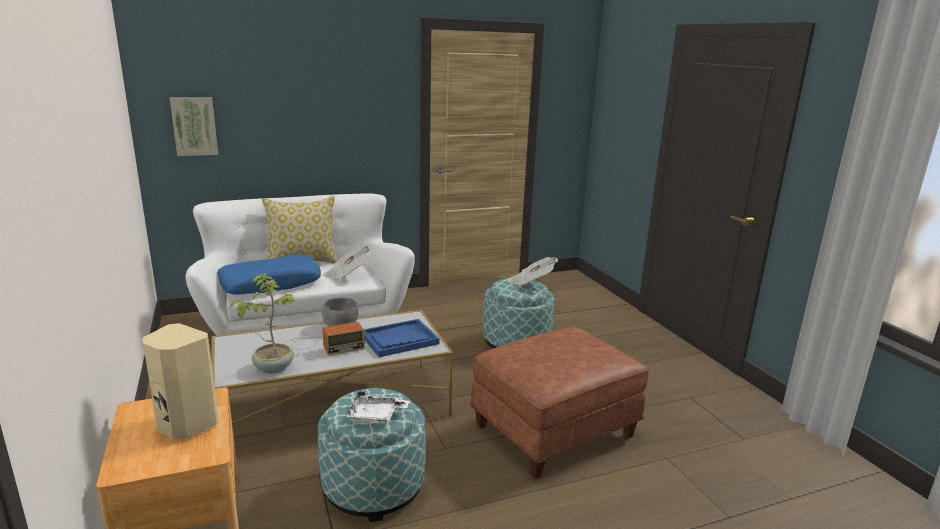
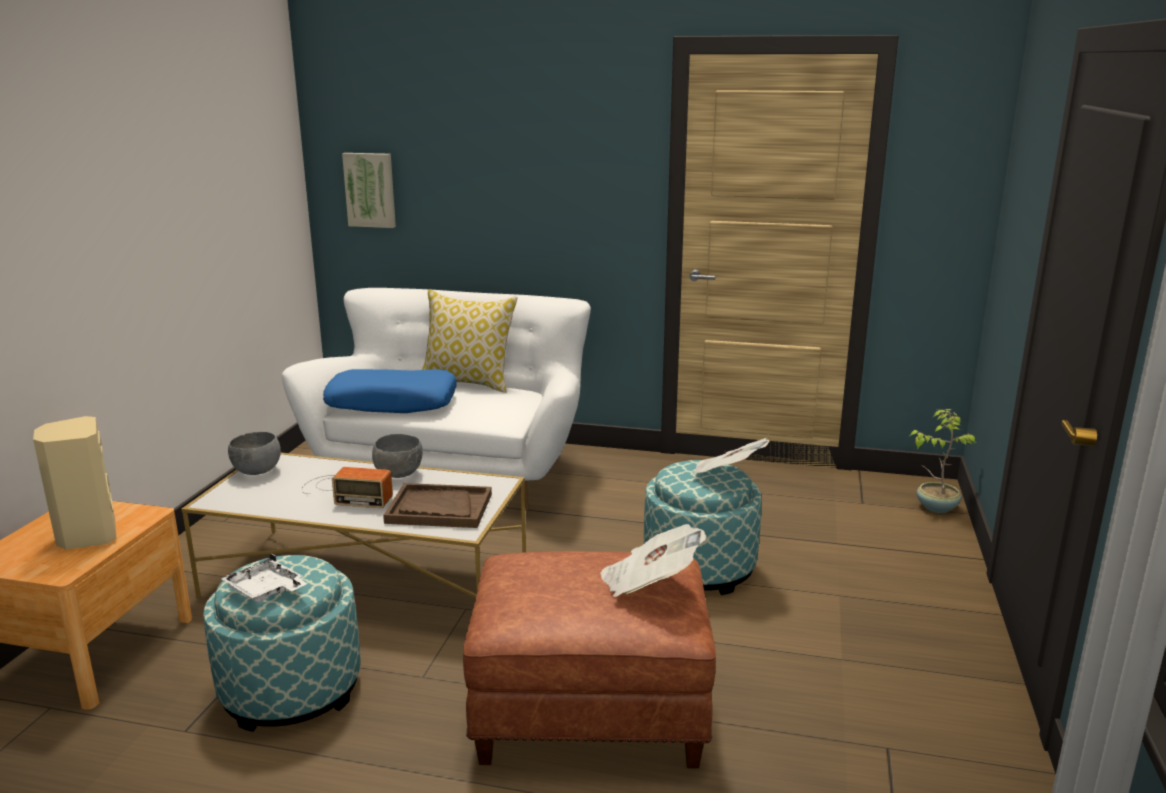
camera: 35 degrees right, 0 degrees up
potted plant [231,274,297,374] -> potted plant moved to [910,409,978,513]
newspaper [323,246,372,280] -> newspaper moved to [600,524,706,597]
blue tray [364,319,440,357] -> brown tray [383,483,492,528]
none -> grey bowl [228,432,281,475]

